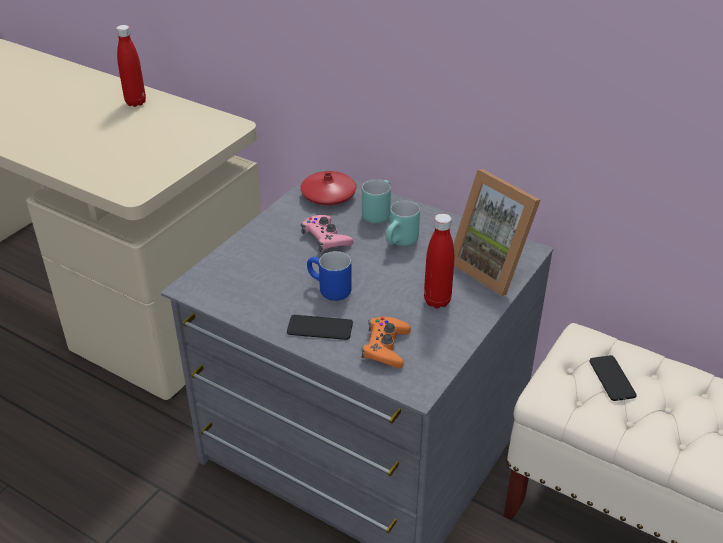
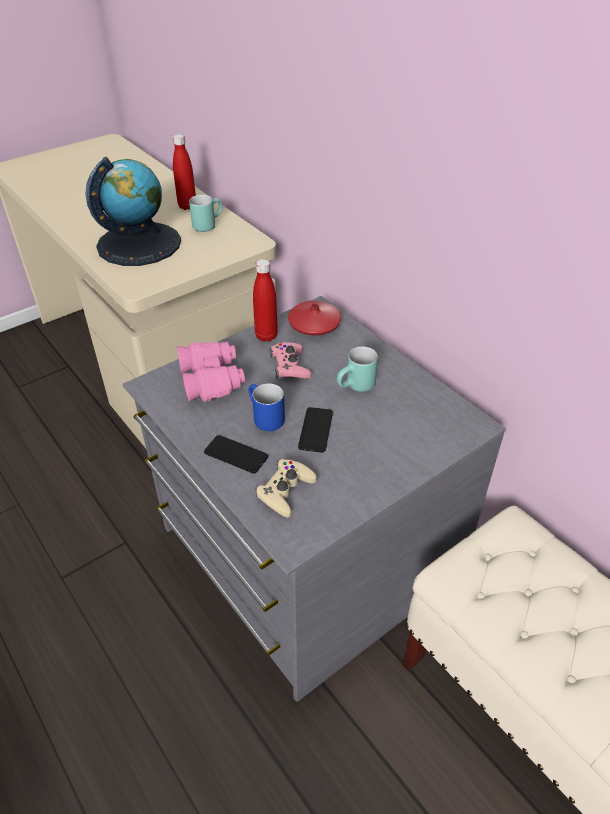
camera: 20 degrees right, 5 degrees up
orange game controller [361,317,411,368] -> beige game controller [255,459,317,517]
turquoise mug [362,179,391,224] -> turquoise mug moved to [189,195,222,232]
red bottle [424,214,454,308] -> red bottle moved to [253,259,278,342]
picture frame [453,169,540,296] -> none
phone [589,355,637,401] -> phone moved to [298,407,333,452]
none -> globe [85,157,181,266]
none -> pink binoculars [177,342,245,402]

